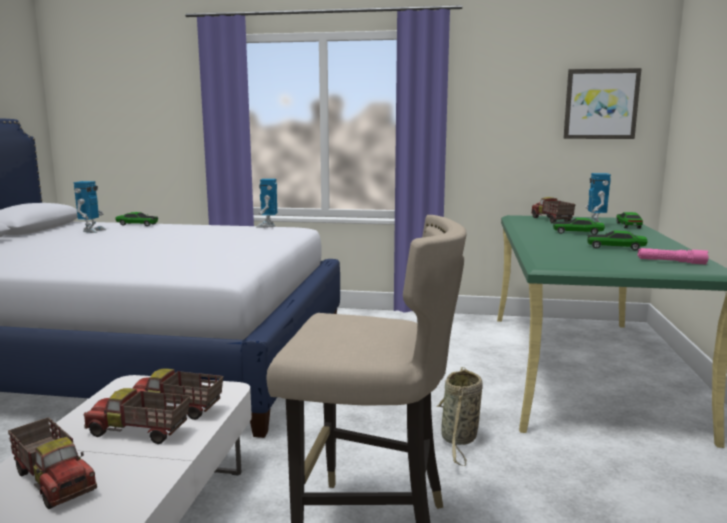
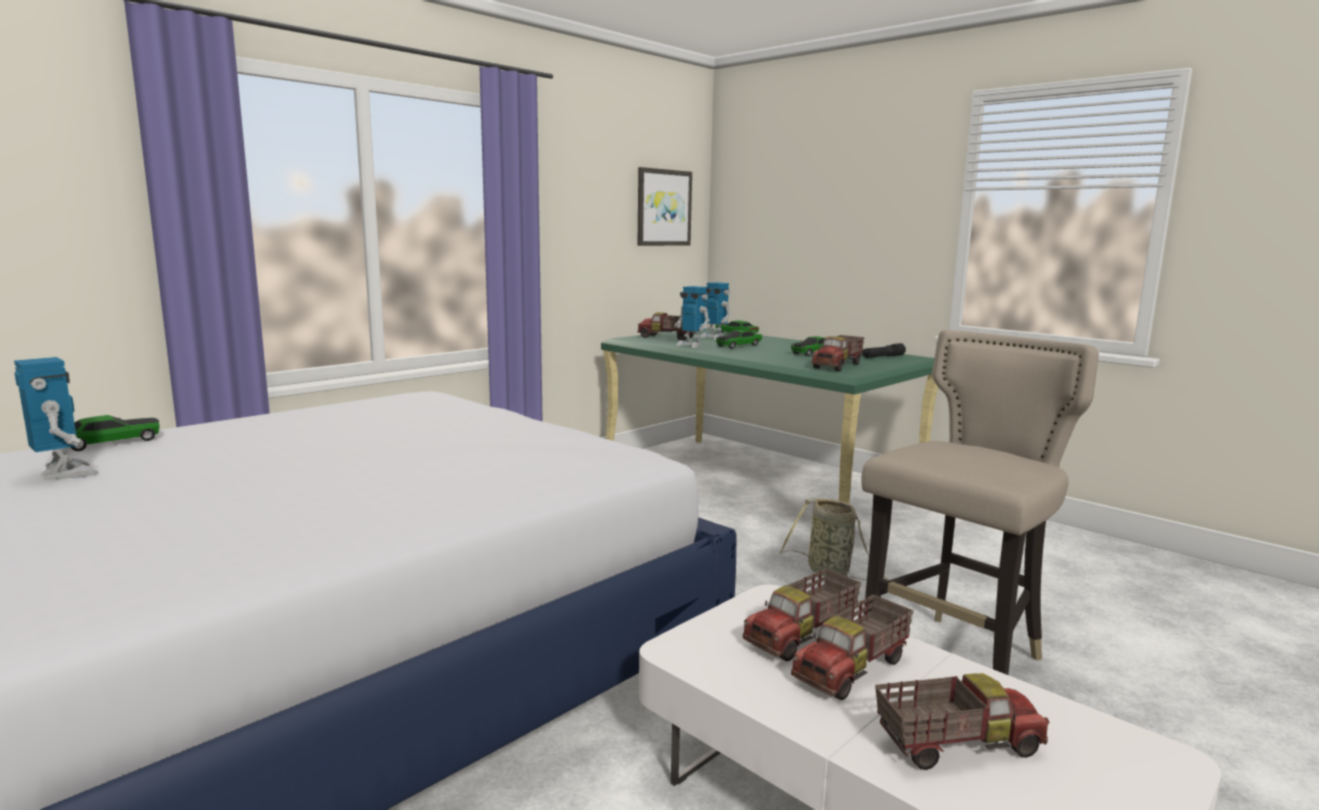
camera: 55 degrees left, 0 degrees up
toy robot [256,179,277,228] -> toy robot moved to [675,286,710,348]
pink flashlight [638,248,709,265] -> black flashlight [862,343,906,358]
none -> toy truck [812,335,865,371]

